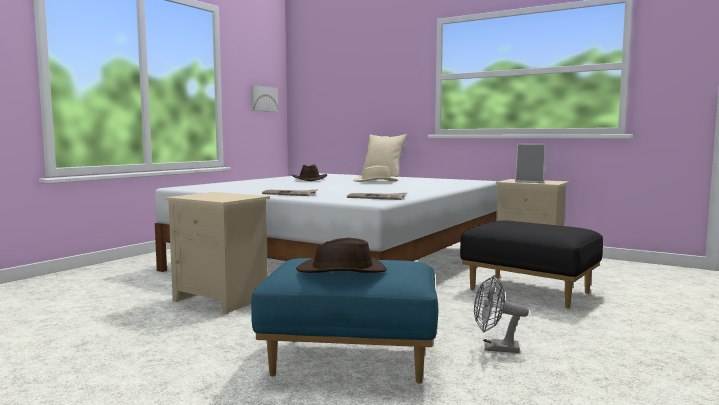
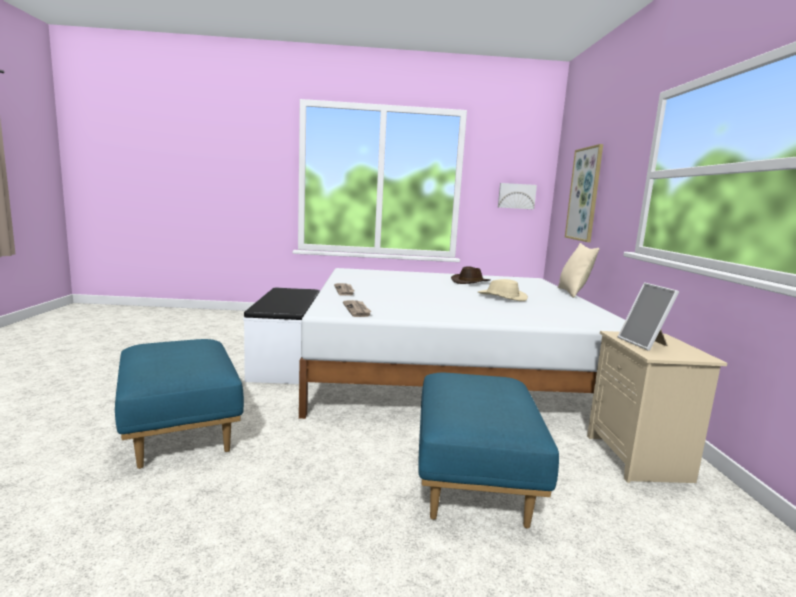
camera: 55 degrees right, 5 degrees up
beige nightstand [166,192,270,314] -> white bench [243,288,320,384]
brown hat [296,238,387,273] -> none
black ottoman [460,220,603,309] -> blue ottoman [418,373,559,529]
grey fan [474,275,529,353] -> none
none -> picture [565,144,603,242]

